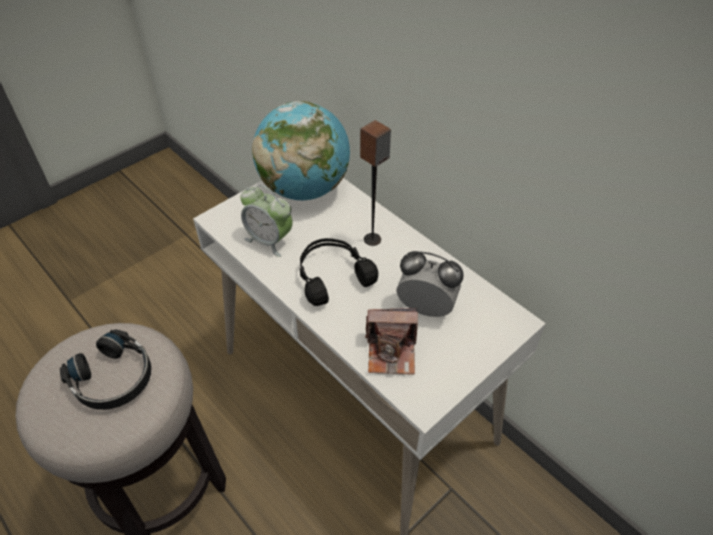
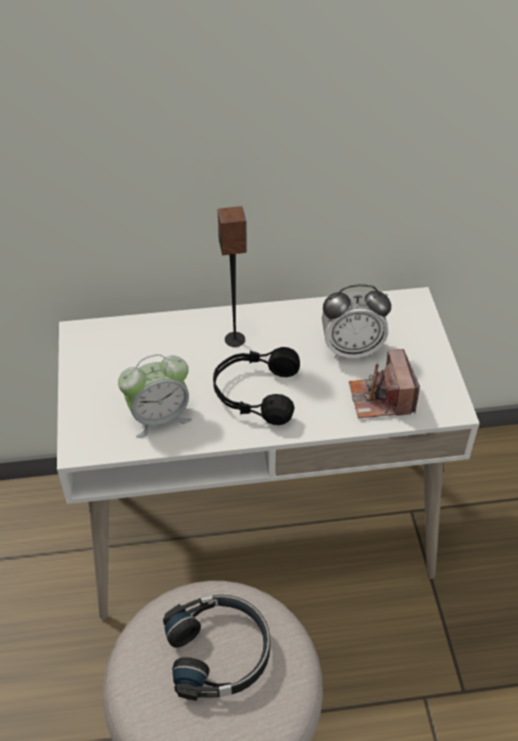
camera: 55 degrees left, 0 degrees up
globe [252,101,350,200] -> none
camera [365,308,418,375] -> camera turned 135 degrees clockwise [349,349,420,418]
alarm clock [397,251,464,317] -> alarm clock turned 150 degrees counterclockwise [322,284,391,358]

